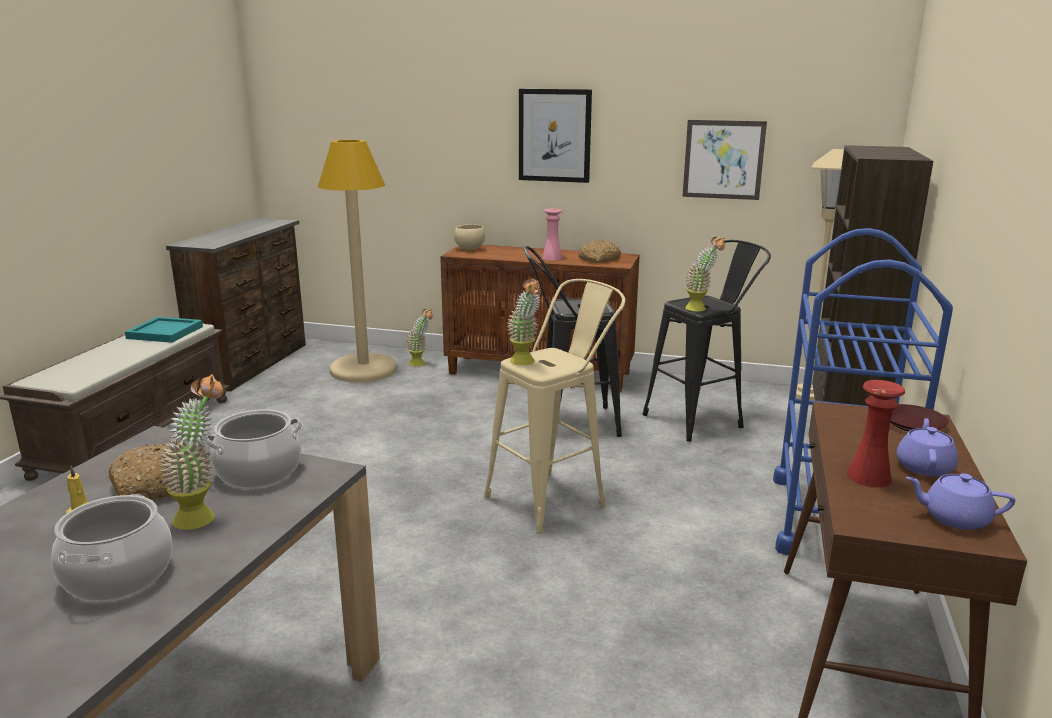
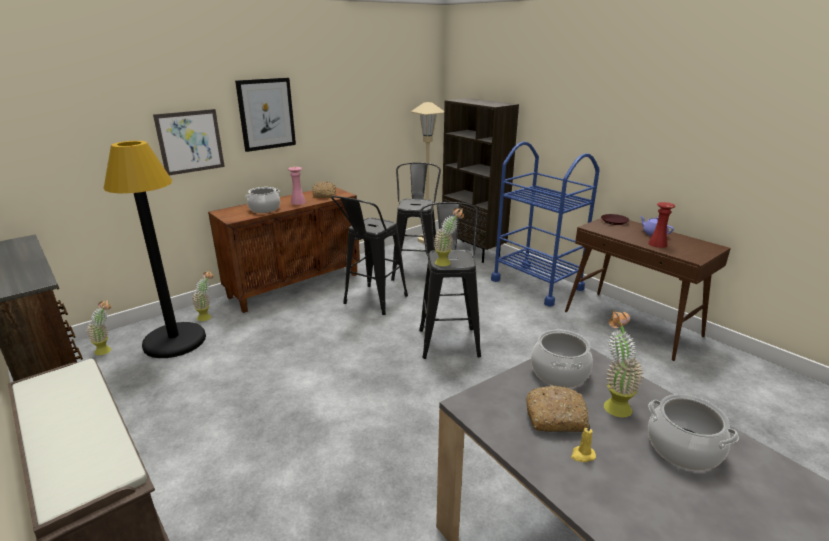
camera: 55 degrees left, 5 degrees up
turquoise tray [125,317,203,343] -> none
beige floor lamp [318,140,397,383] -> black floor lamp [103,141,206,358]
beige bowl [454,224,485,250] -> none
beige stool [484,279,625,534] -> black stool [419,202,481,359]
picture [682,120,767,200] -> picture moved to [153,109,225,175]
potted plant [685,237,725,311] -> potted plant moved to [87,300,111,355]
purple teapot [906,473,1015,530] -> none
none -> cooking pot [245,187,280,213]

